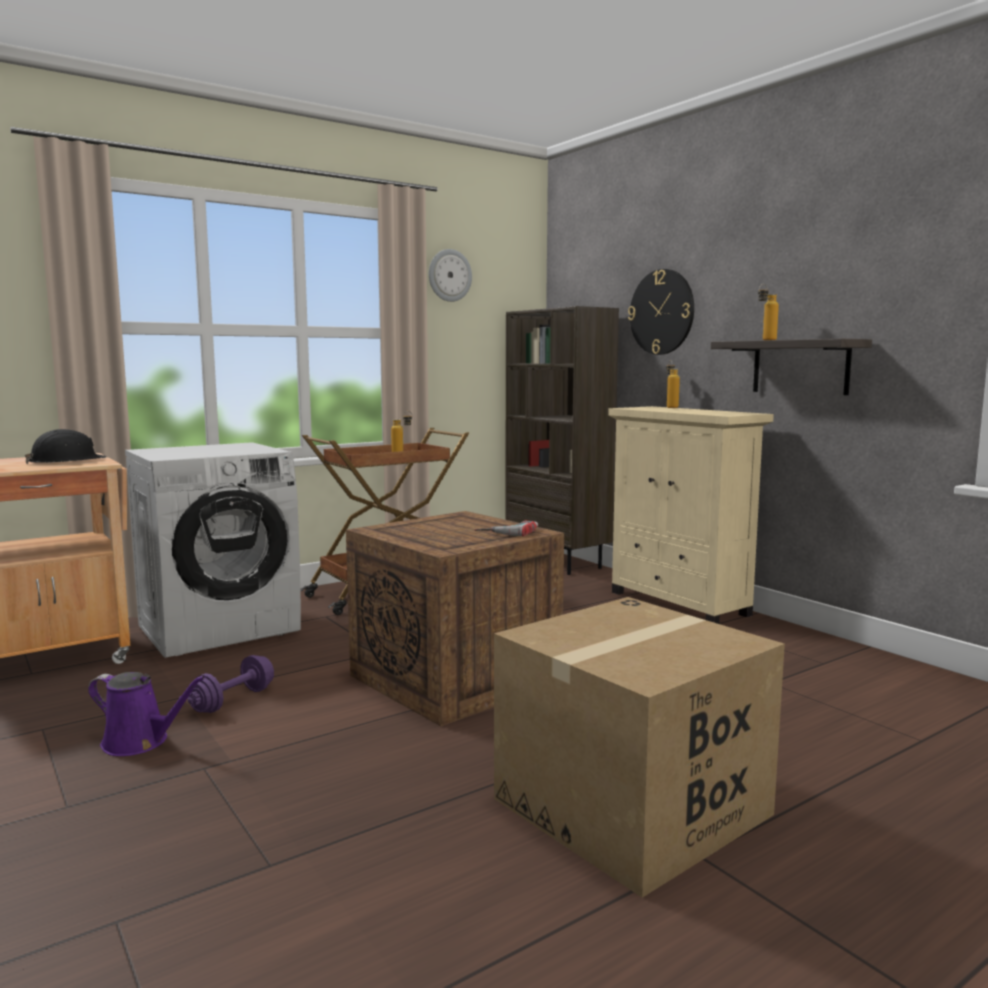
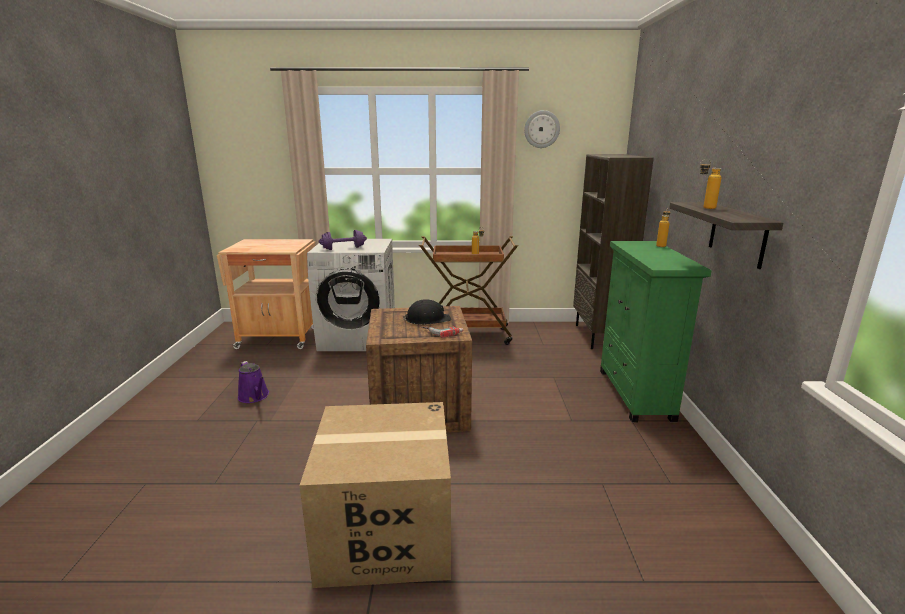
camera: 35 degrees right, 10 degrees up
black hard hat [25,429,107,464] -> black hard hat moved to [403,299,451,324]
purple dumbbell [188,655,274,713] -> purple dumbbell moved to [318,230,367,250]
beige cabinet [608,406,774,624] -> green cabinet [600,241,712,422]
wall clock [628,269,694,355] -> none

